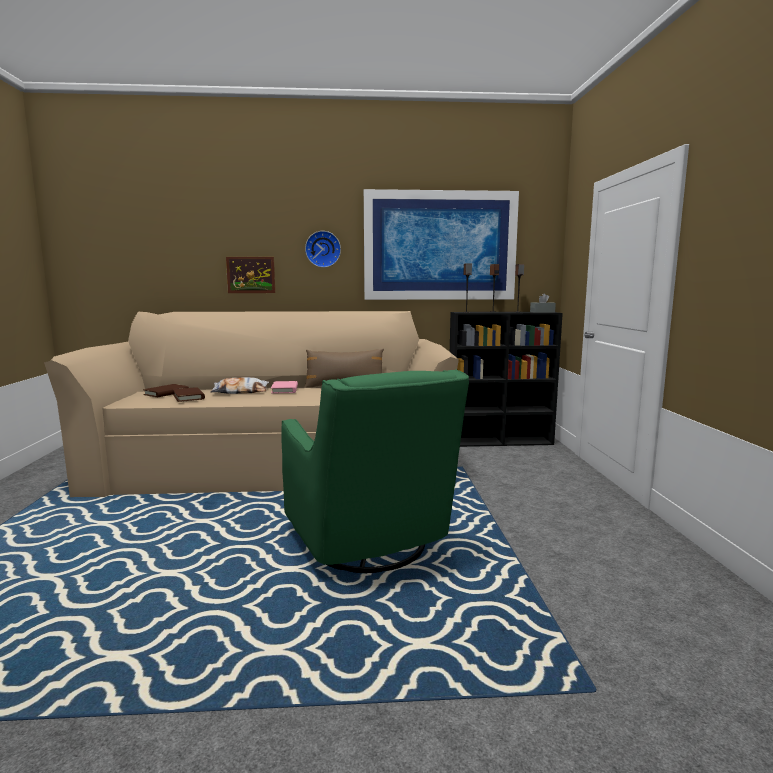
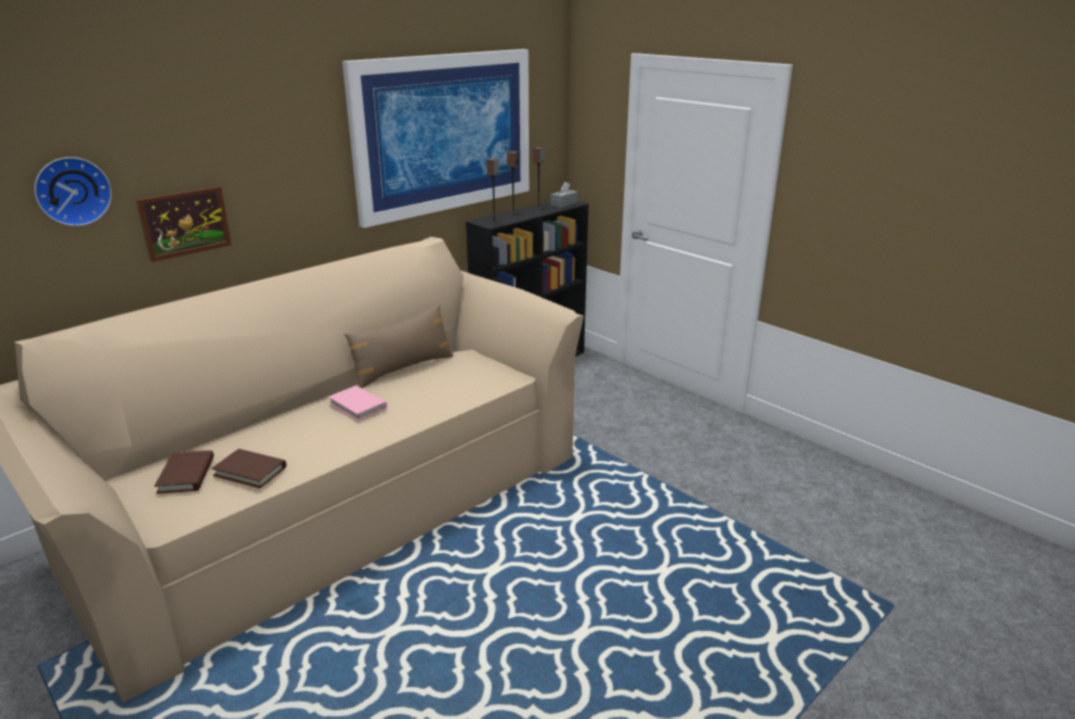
camera: 40 degrees left, 15 degrees up
pillow [211,377,269,394] -> none
green armchair [281,369,469,573] -> none
wall clock [305,231,341,268] -> wall clock moved to [34,157,112,226]

